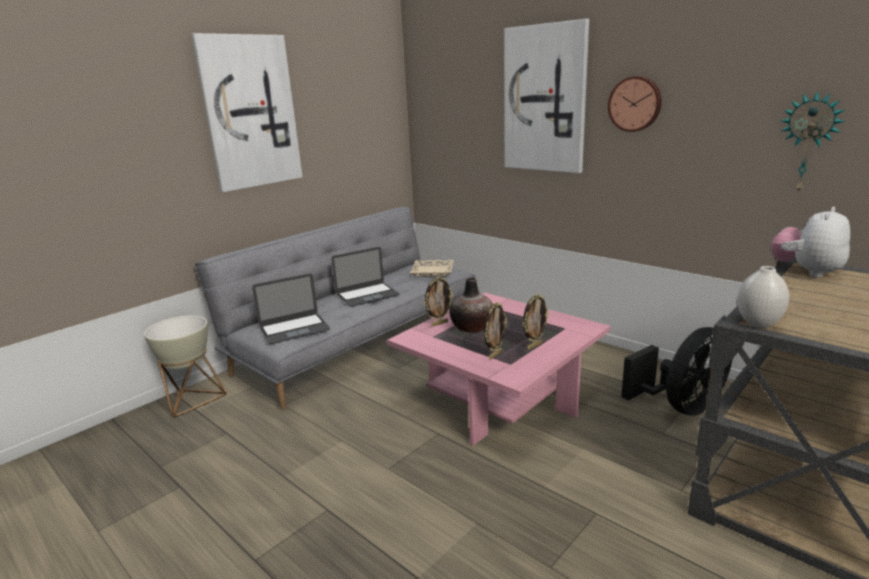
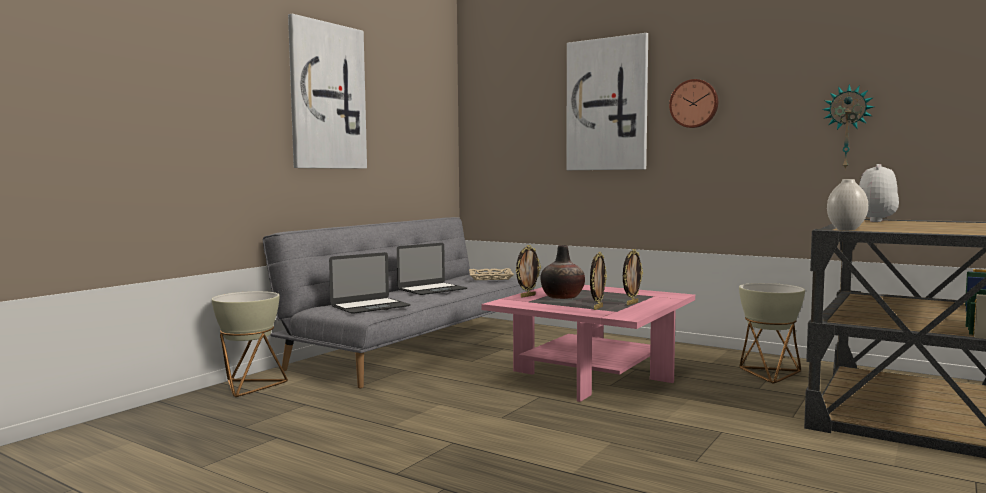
camera: 10 degrees left, 15 degrees down
black fan [621,327,732,416] -> planter [739,283,805,384]

